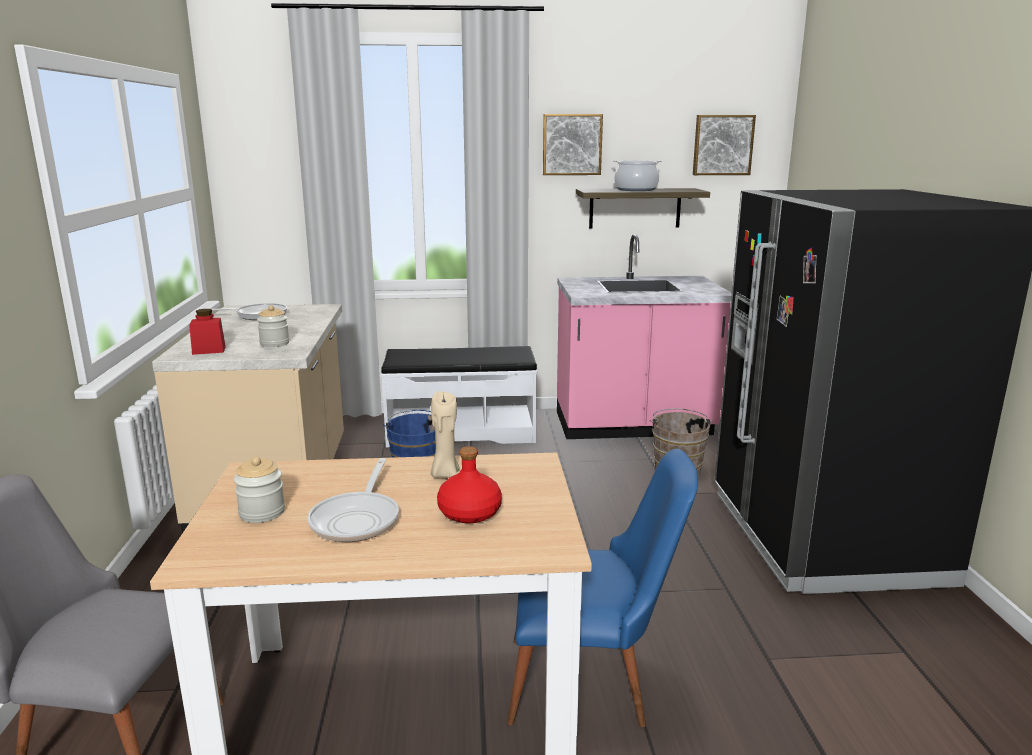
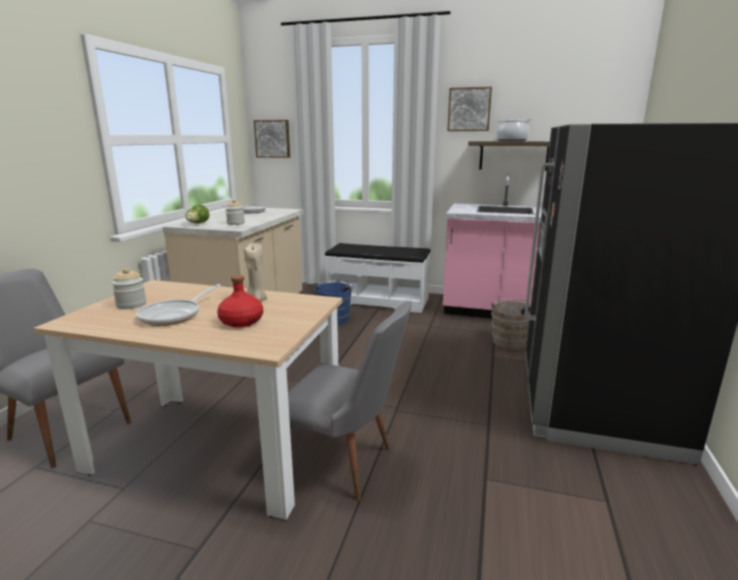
camera: 20 degrees right, 0 degrees up
red jar [189,309,226,355] -> lettuce [185,205,209,223]
blue chair [507,449,698,727] -> grey chair [288,301,412,501]
picture [693,115,756,175] -> picture moved to [254,120,290,158]

